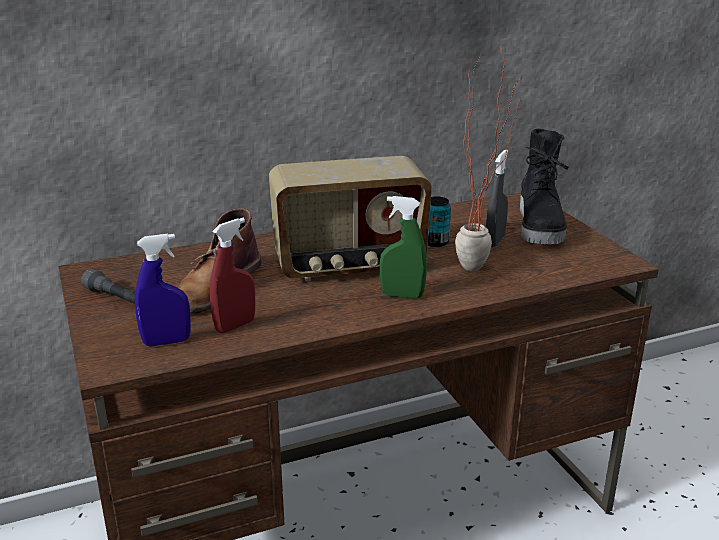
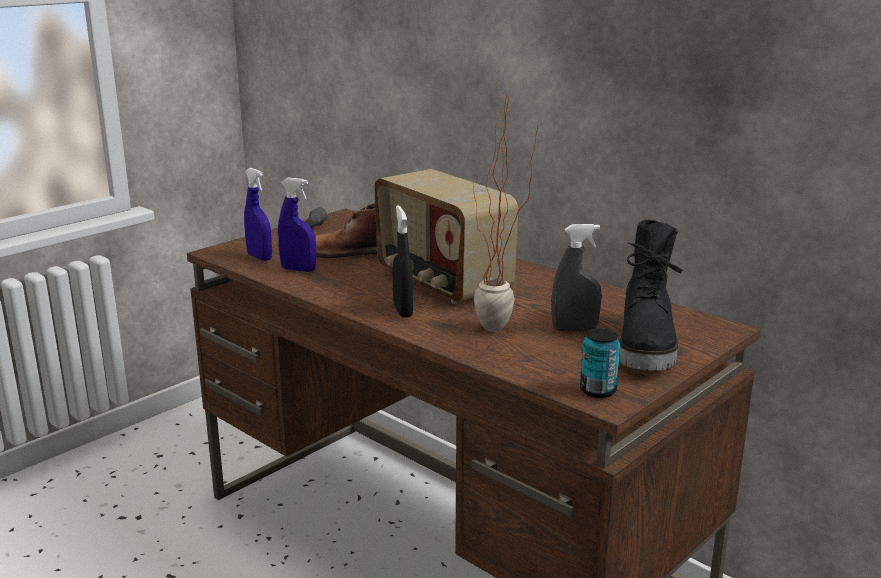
camera: 65 degrees right, 5 degrees down
red spray bottle [210,218,255,333] -> blue spray bottle [278,178,316,272]
green spray bottle [380,196,427,299] -> black spray bottle [393,205,413,318]
can [428,197,451,247] -> can moved to [580,328,620,398]
black boot [520,129,569,244] -> black boot turned 60 degrees counterclockwise [619,220,683,371]

